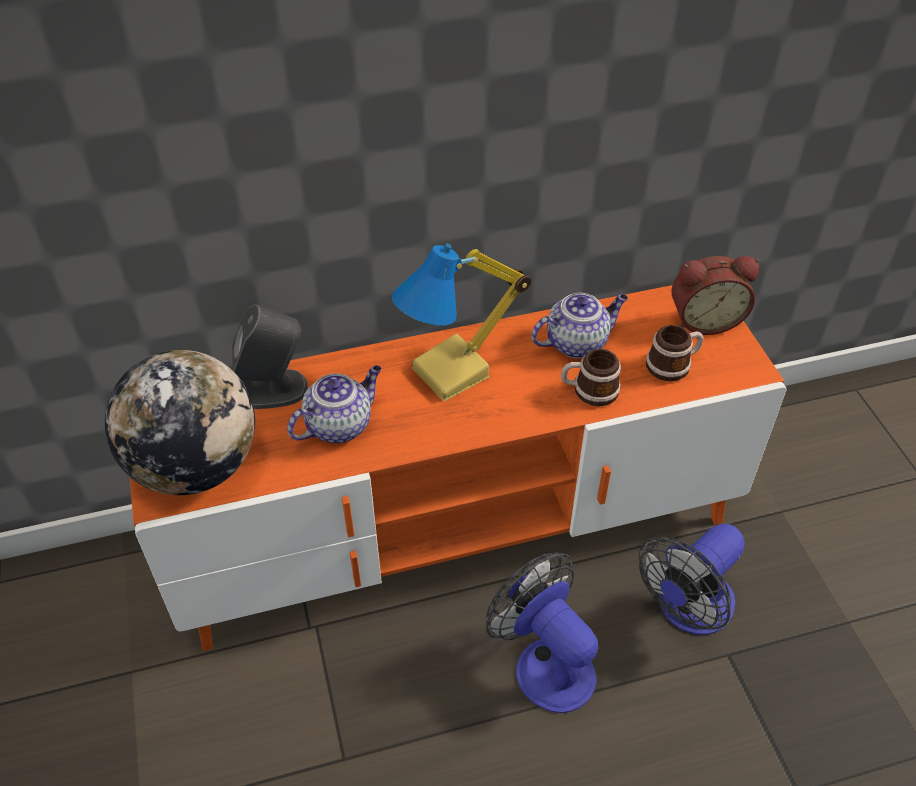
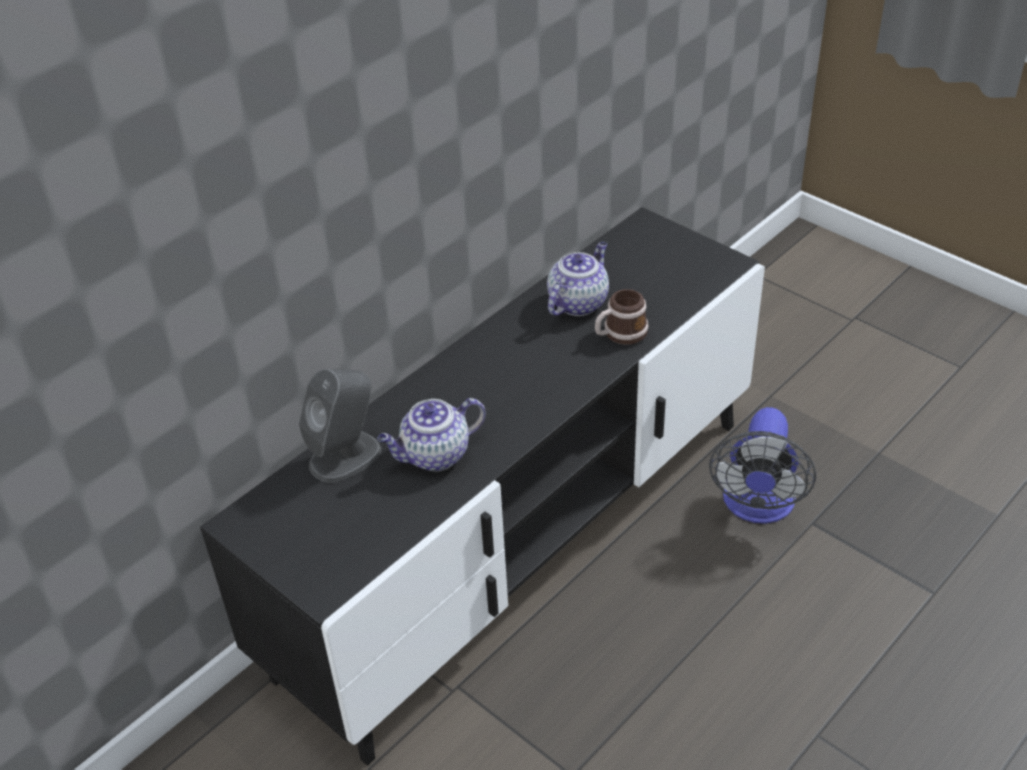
camera: 30 degrees left, 5 degrees down
globe [105,350,255,495] -> none
orange tv stand [130,285,787,651] -> black tv stand [200,207,765,766]
teapot [287,365,381,443] -> teapot turned 135 degrees counterclockwise [377,398,486,471]
table lamp [392,243,531,402] -> none
fan [486,553,599,713] -> none
mug [646,325,703,381] -> none
alarm clock [671,256,759,335] -> none

